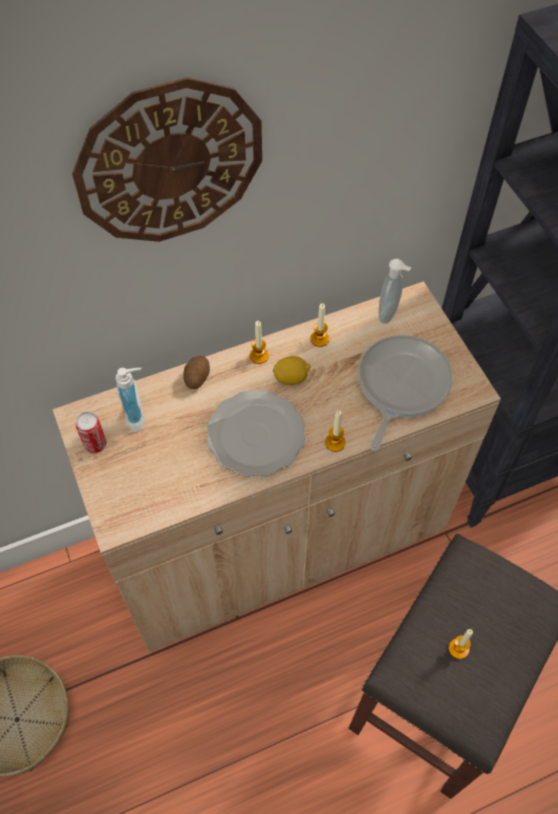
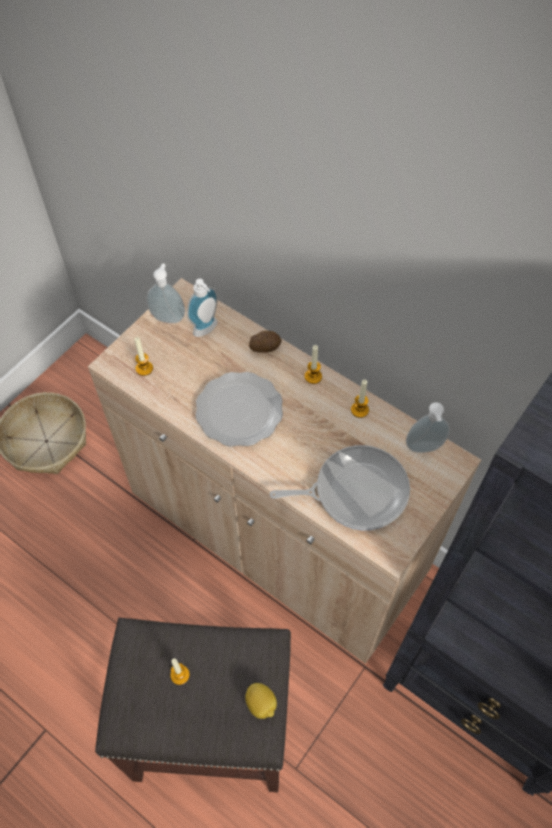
camera: 60 degrees right, 0 degrees up
wall clock [72,77,262,242] -> none
can [75,412,107,453] -> soap dispenser [147,263,185,323]
lemon [273,356,311,385] -> lemon moved to [245,683,277,719]
candle [325,411,345,452] -> candle moved to [135,337,153,376]

